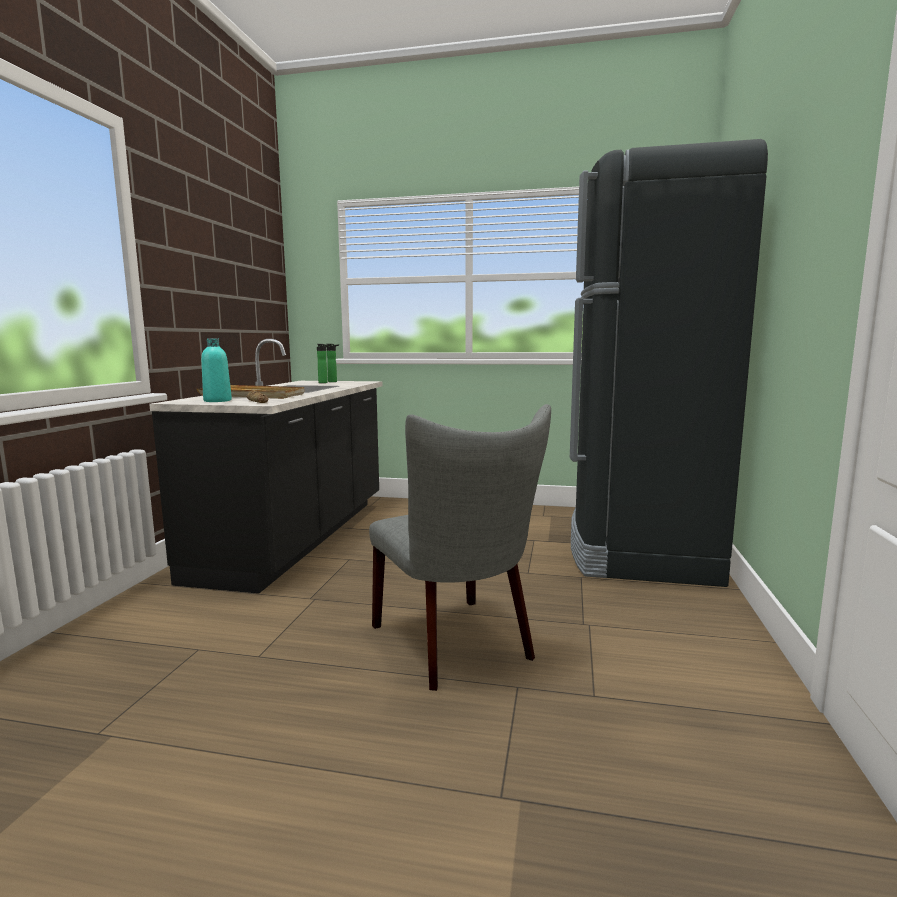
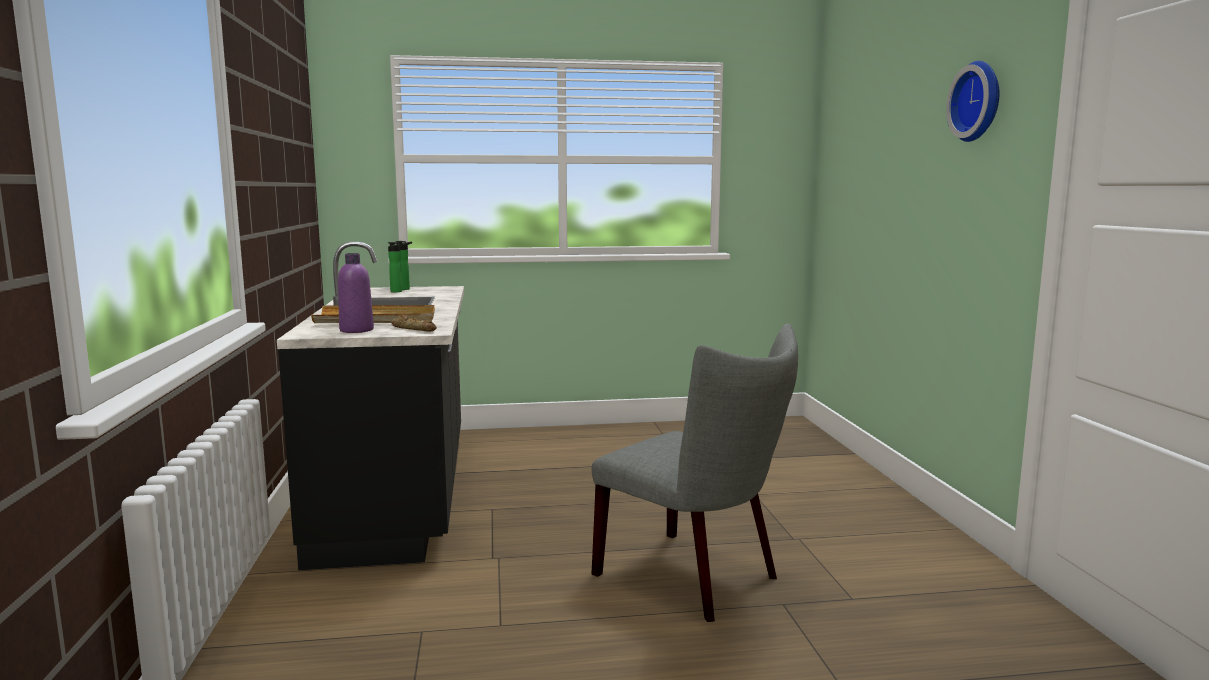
camera: 20 degrees left, 0 degrees up
turquoise bottle [201,339,232,402] -> purple bottle [338,253,374,333]
black fridge [570,139,768,587] -> none
none -> wall clock [946,61,999,142]

